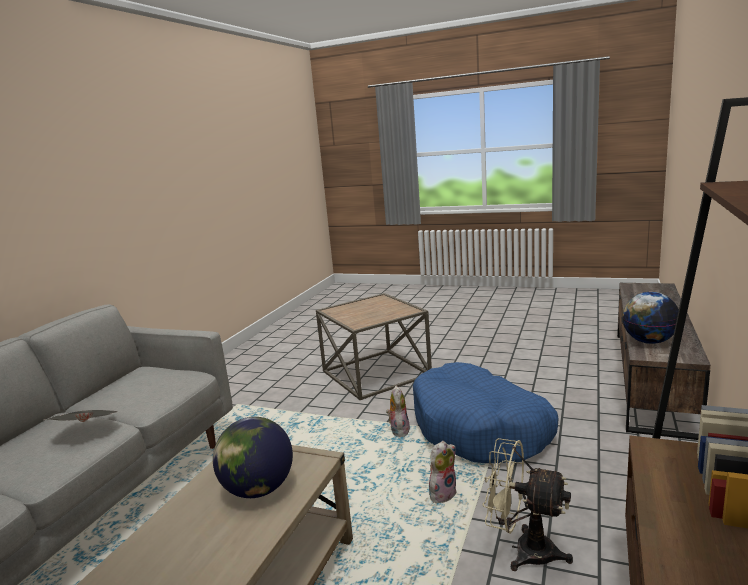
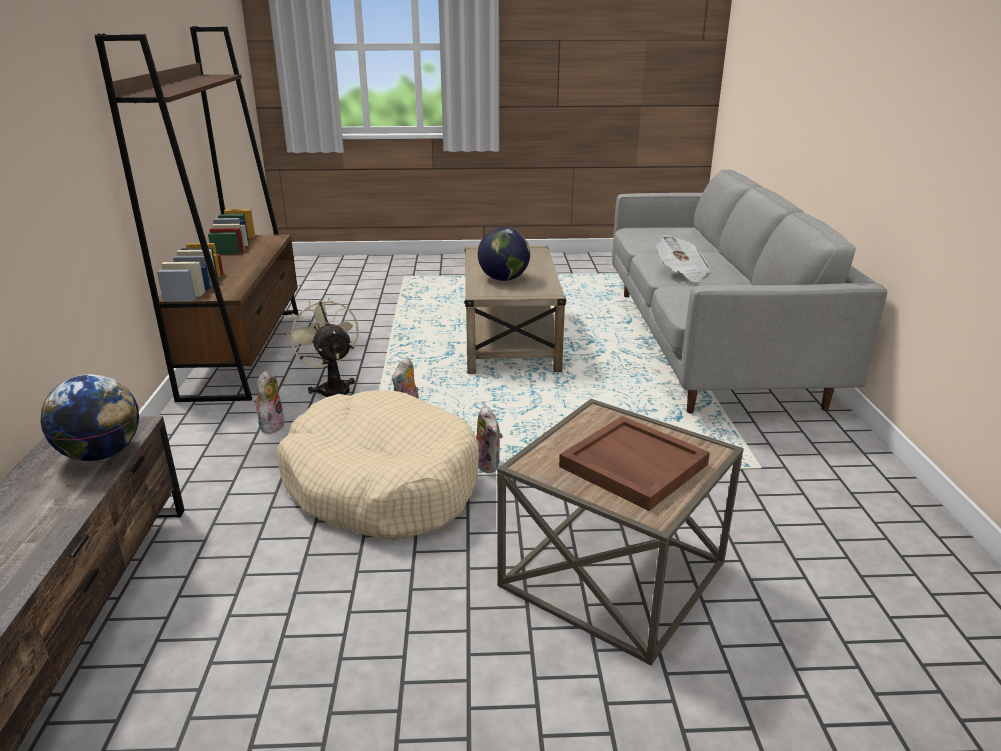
camera: 155 degrees right, 10 degrees up
blue dog bed [413,362,559,463] -> beige dog bed [277,390,479,540]
beige fan [483,438,573,571] -> beige fan turned 120 degrees counterclockwise [287,297,359,397]
none -> plush toy [253,370,285,434]
none -> brown tray [559,416,710,511]

